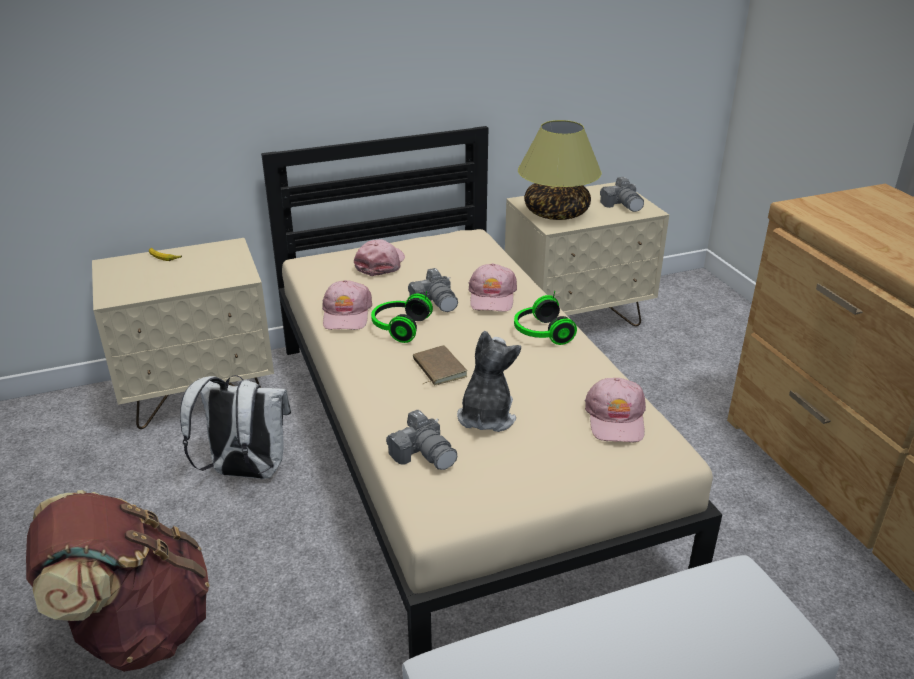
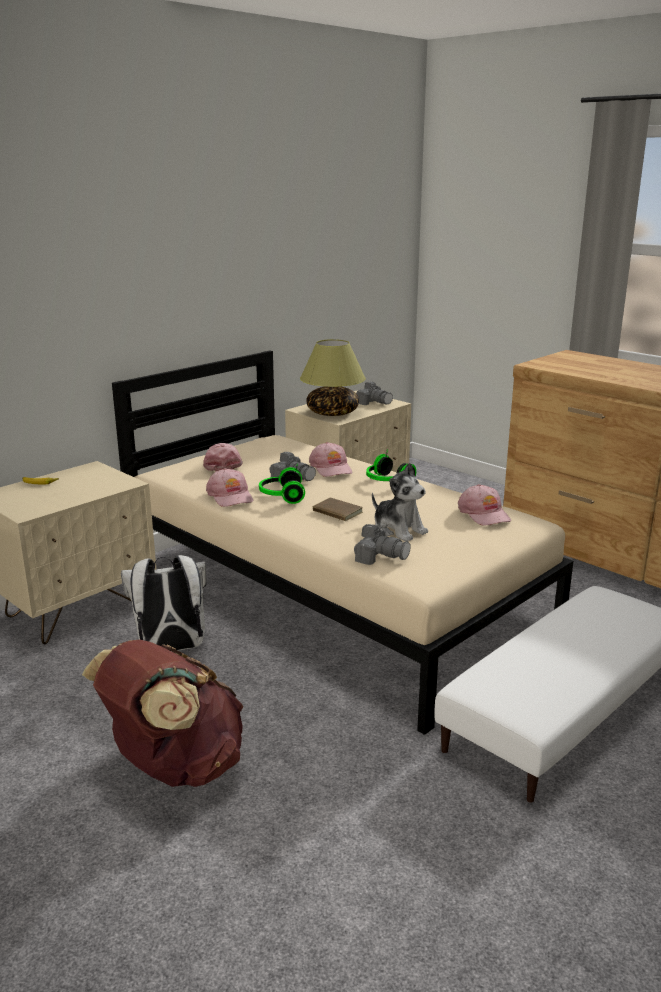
camera: 25 degrees left, 10 degrees down
plush toy [457,331,521,432] -> plush toy turned 150 degrees clockwise [372,463,428,541]

